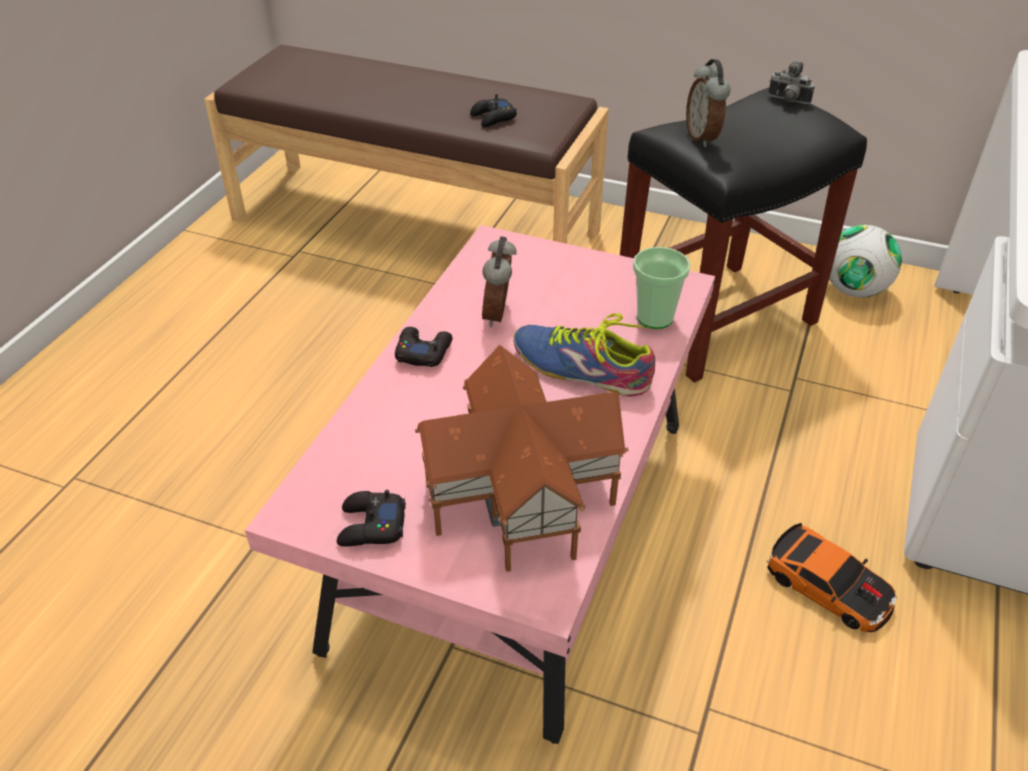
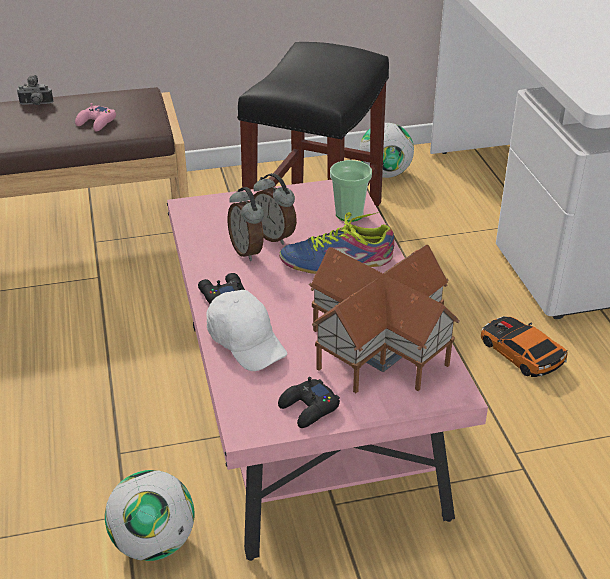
camera: 35 degrees left, 5 degrees down
black game controller [470,94,517,127] -> pink game controller [75,103,116,131]
alarm clock [686,59,731,147] -> alarm clock moved to [253,173,297,245]
toy car [766,523,897,632] -> toy car turned 135 degrees counterclockwise [481,316,568,377]
camera [768,62,815,104] -> camera moved to [17,75,53,105]
none -> football [105,470,194,561]
none -> white cap [206,290,287,371]

